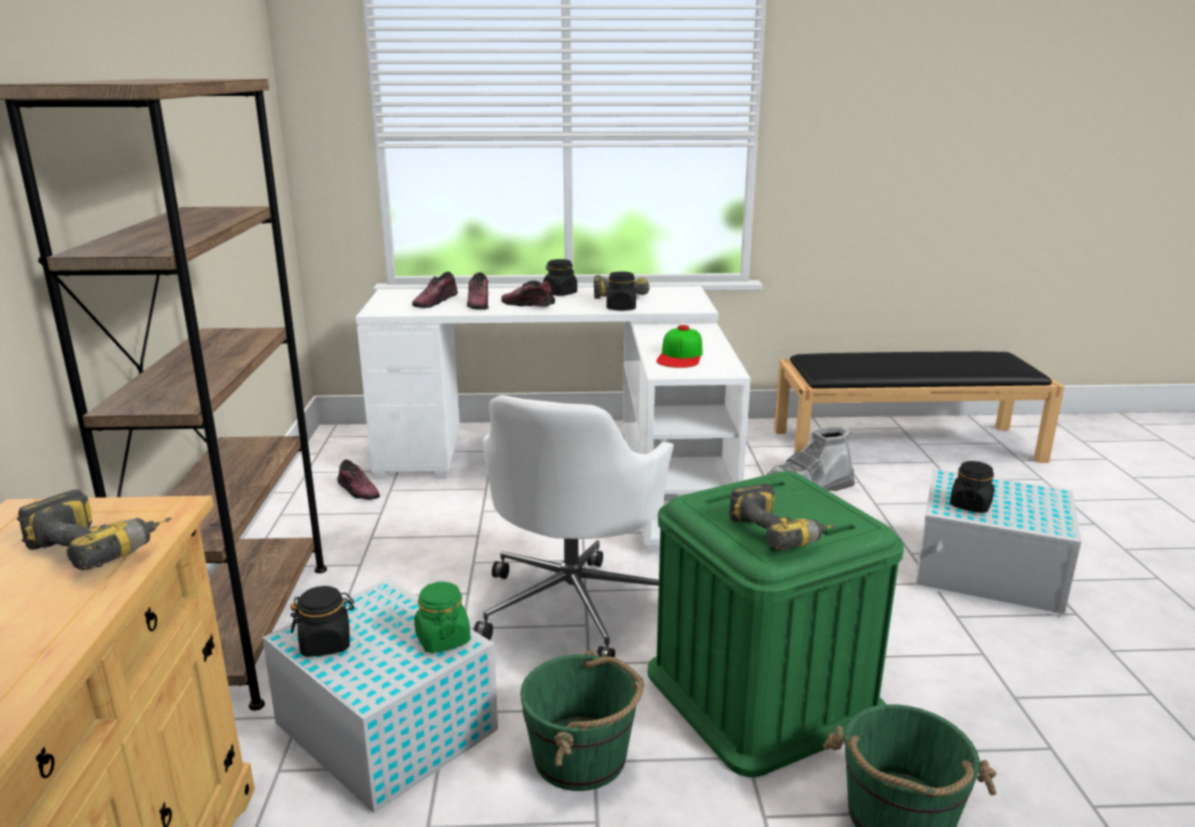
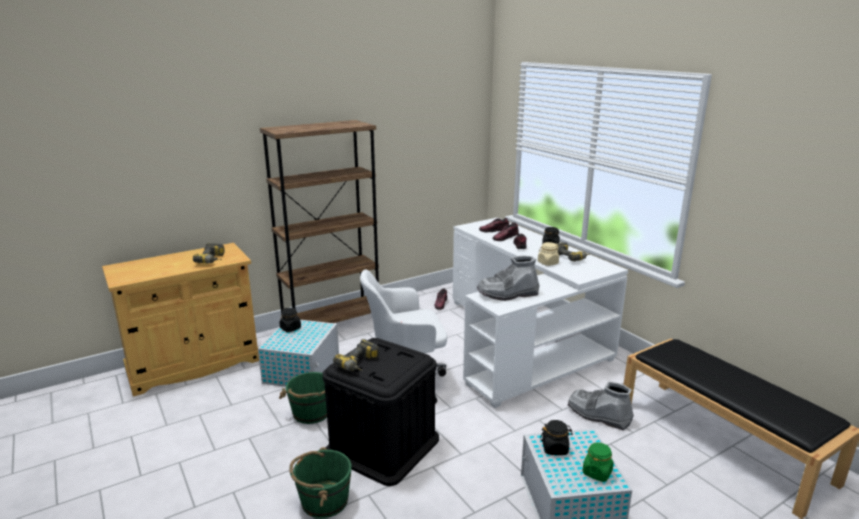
camera: 60 degrees right, 0 degrees up
green jar [414,582,471,653] -> green jar moved to [582,442,614,482]
black jar [606,271,636,311] -> beige jar [538,242,559,266]
green storage box [648,471,904,777] -> black storage box [322,338,439,486]
cap [656,325,703,368] -> grey boot [477,256,540,301]

